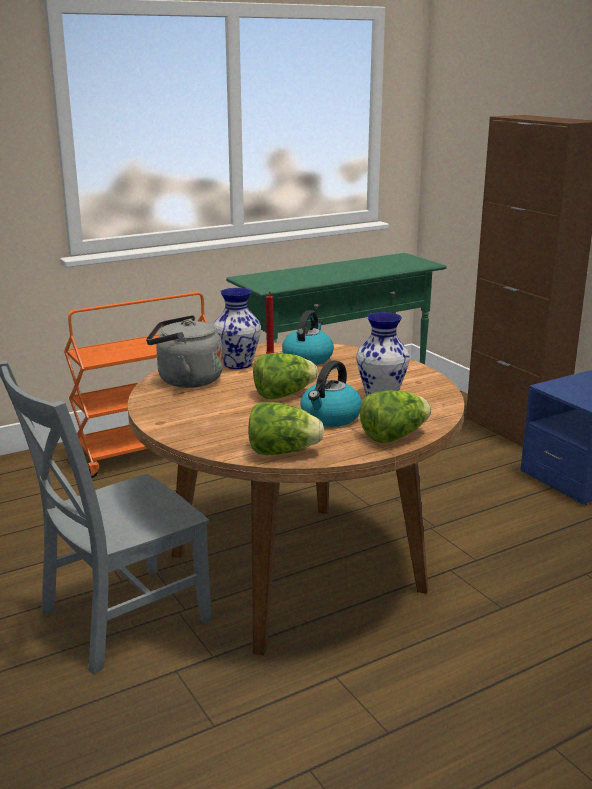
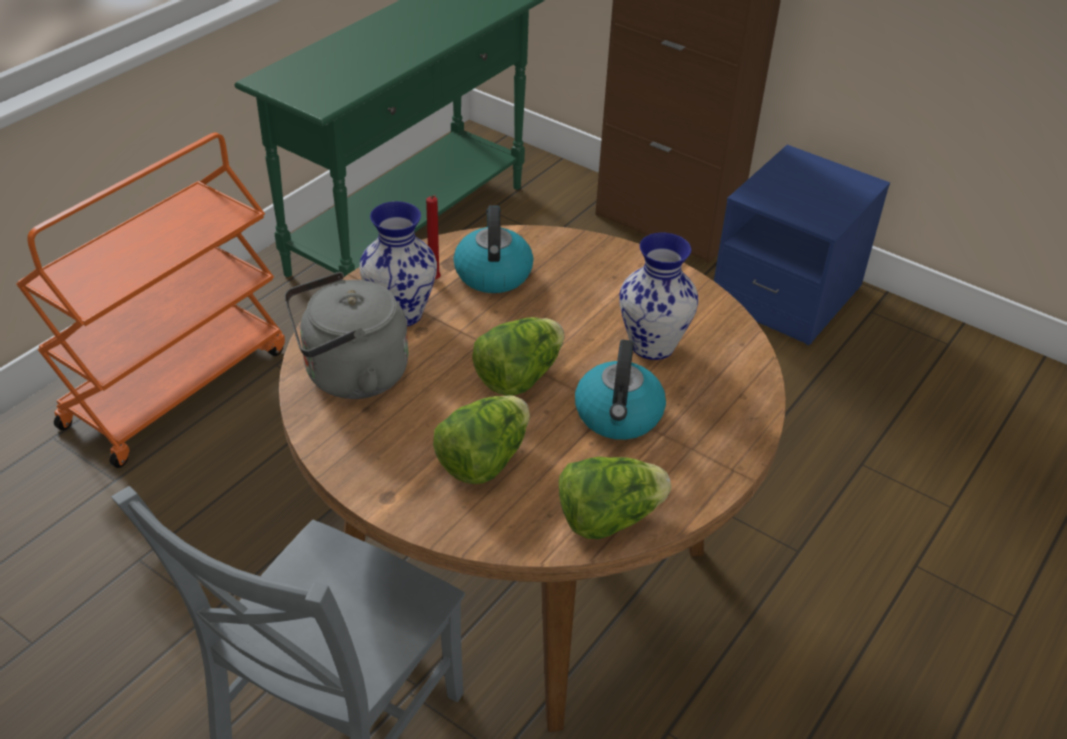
camera: 25 degrees left, 20 degrees up
lettuce [360,390,431,443] -> lettuce moved to [433,395,530,484]

